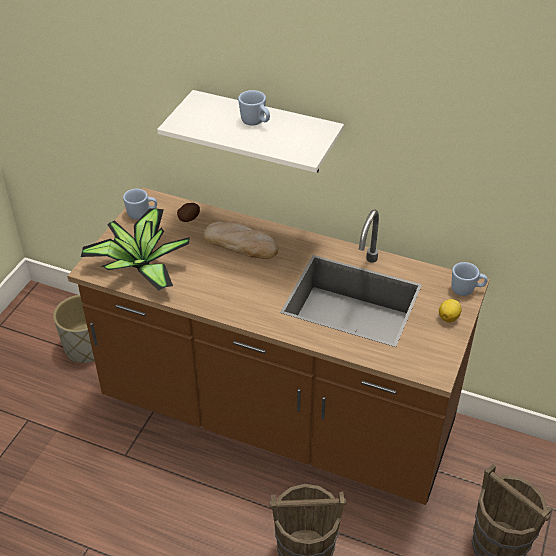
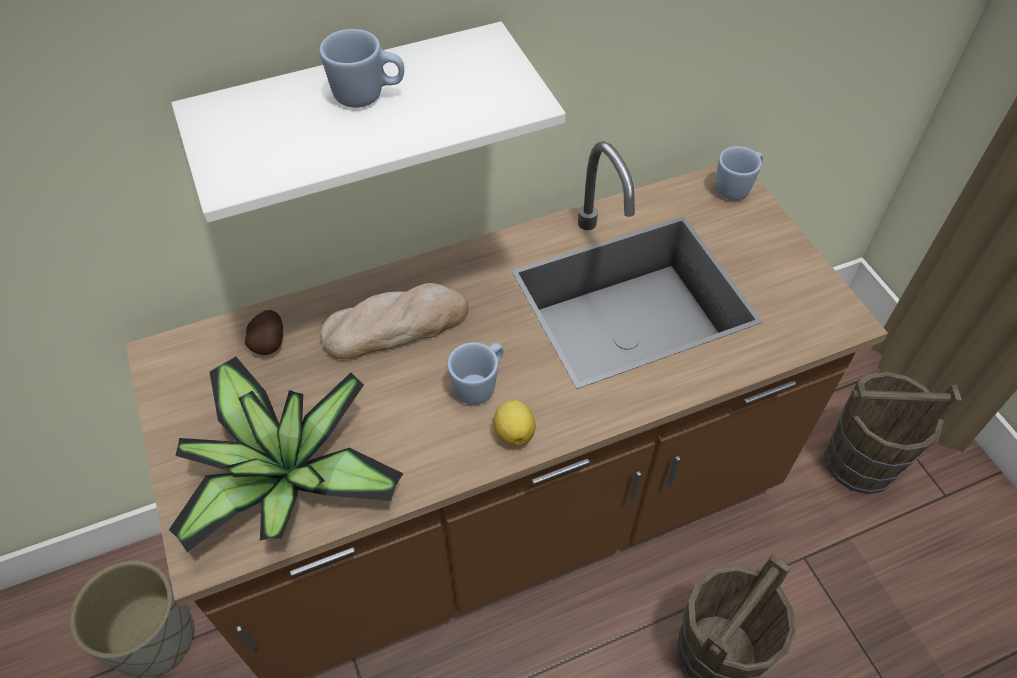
camera: 45 degrees left, 10 degrees up
blue mug [123,189,157,219] -> blue mug moved to [447,342,504,405]
lemon [439,299,462,323] -> lemon moved to [494,400,536,446]

